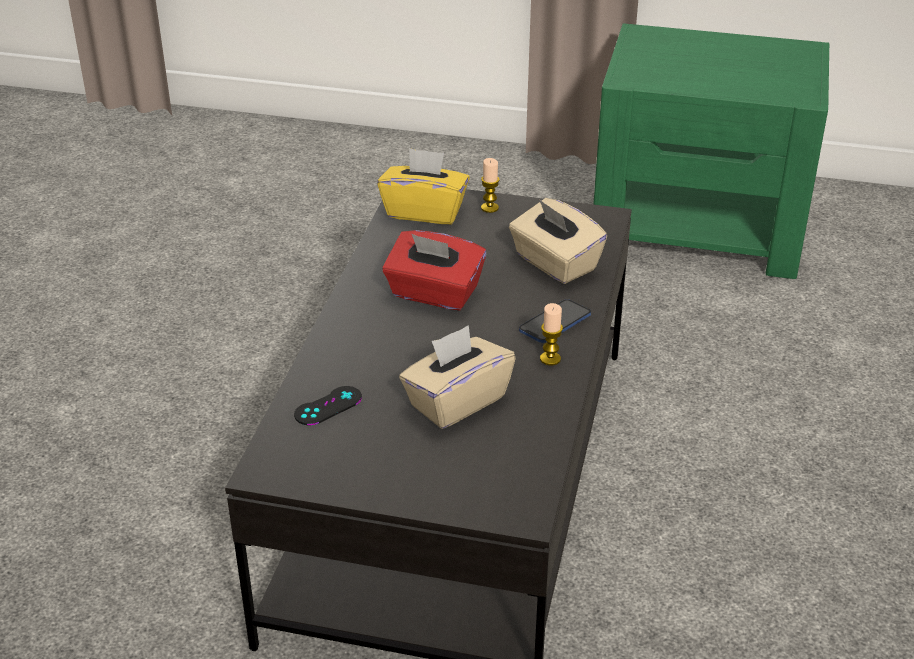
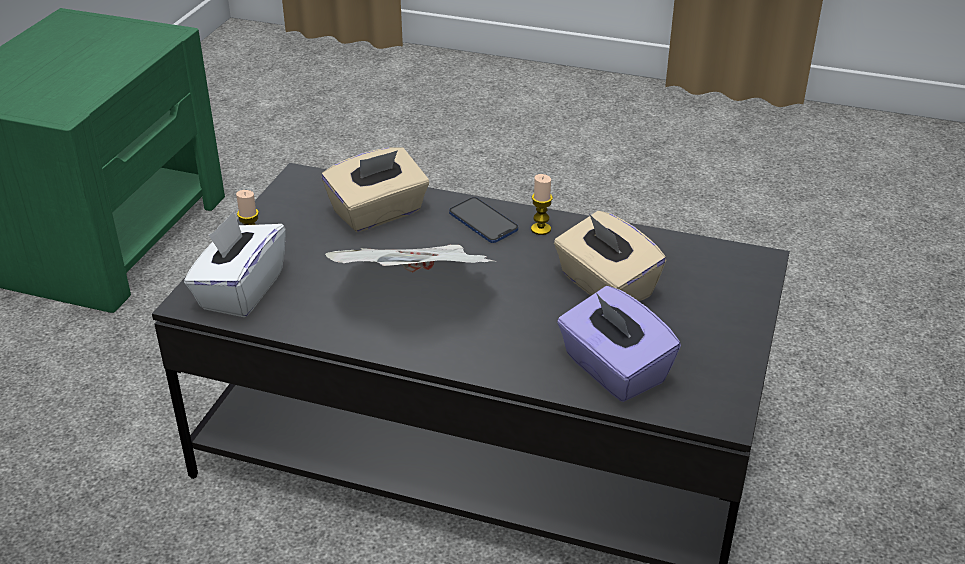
camera: 85 degrees left, 0 degrees up
black game controller [294,386,362,425] -> purple tissue box [557,286,681,402]
yellow tissue box [377,148,470,224] -> white tissue box [184,212,286,317]
red tissue box [382,230,486,310] -> newspaper [325,245,494,272]

